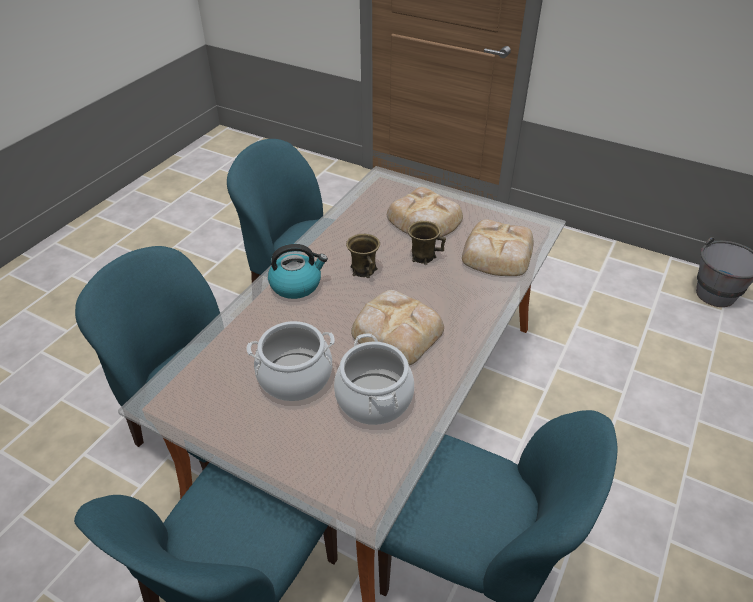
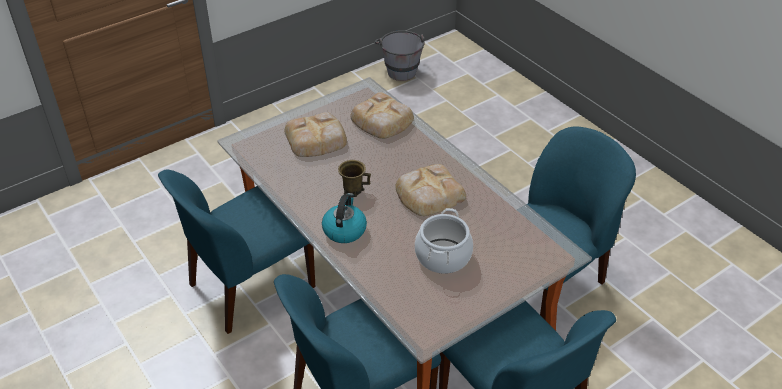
camera: 65 degrees left, 0 degrees up
cooking pot [334,333,414,425] -> none
brown mug [408,221,446,265] -> none

